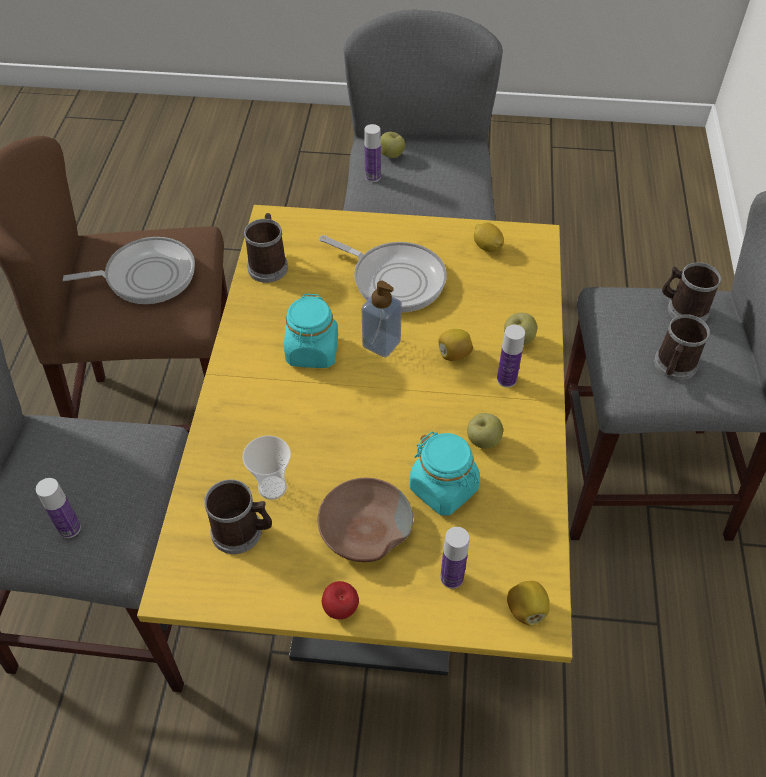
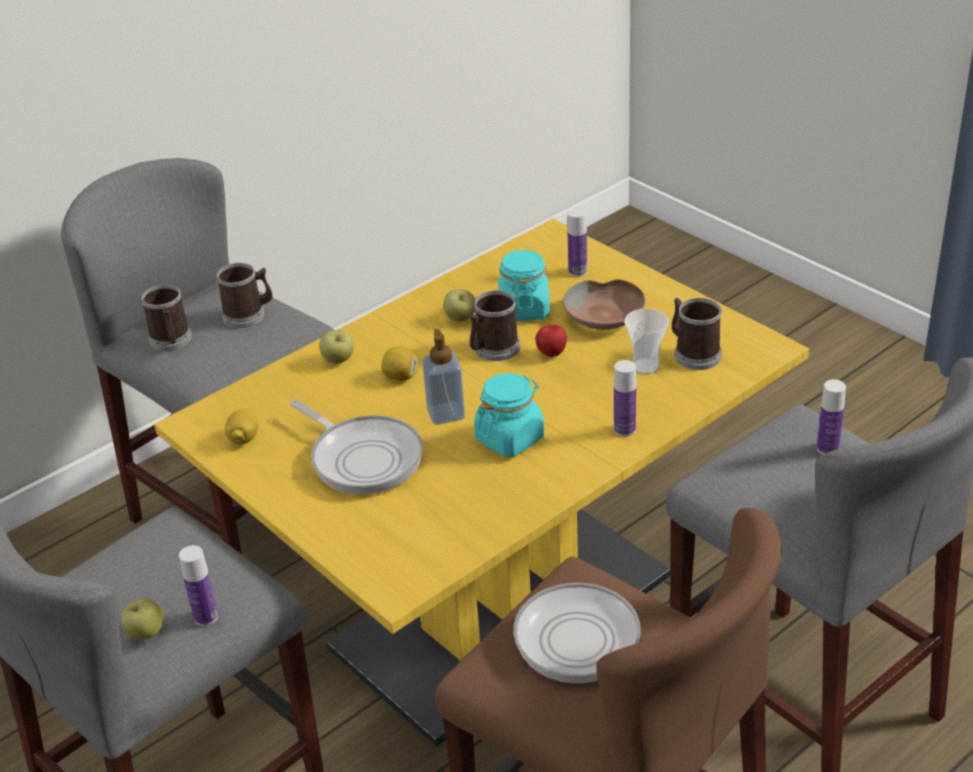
camera: 135 degrees left, 15 degrees down
mug [244,213,288,283] -> mug moved to [470,290,520,361]
frying pan [319,235,447,313] -> frying pan turned 150 degrees clockwise [290,399,423,494]
apple [322,581,359,619] -> apple moved to [535,325,567,357]
bottle [497,325,525,387] -> bottle moved to [614,360,636,437]
lemon [507,581,550,626] -> none

